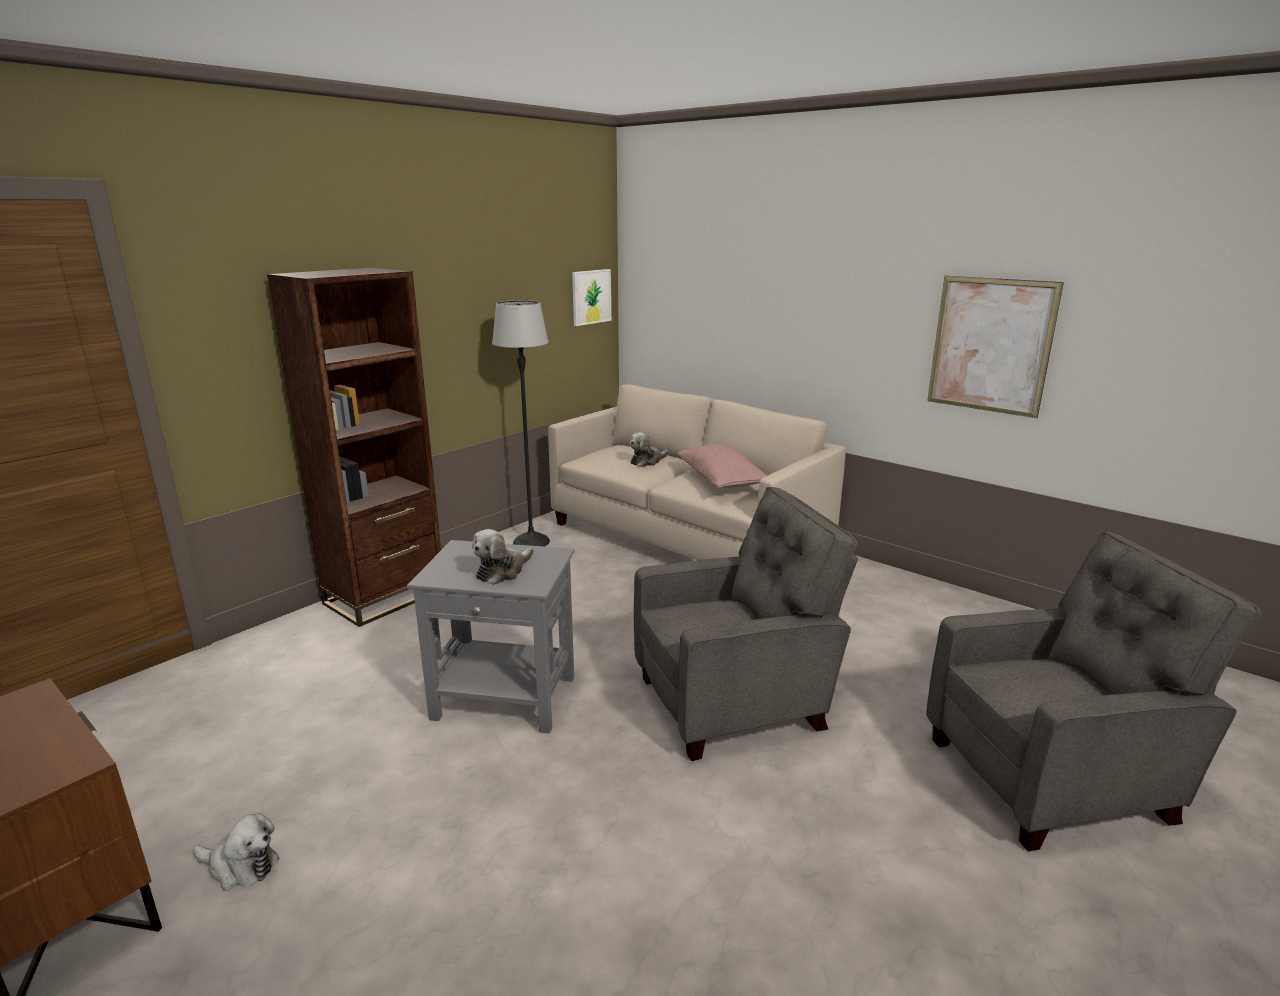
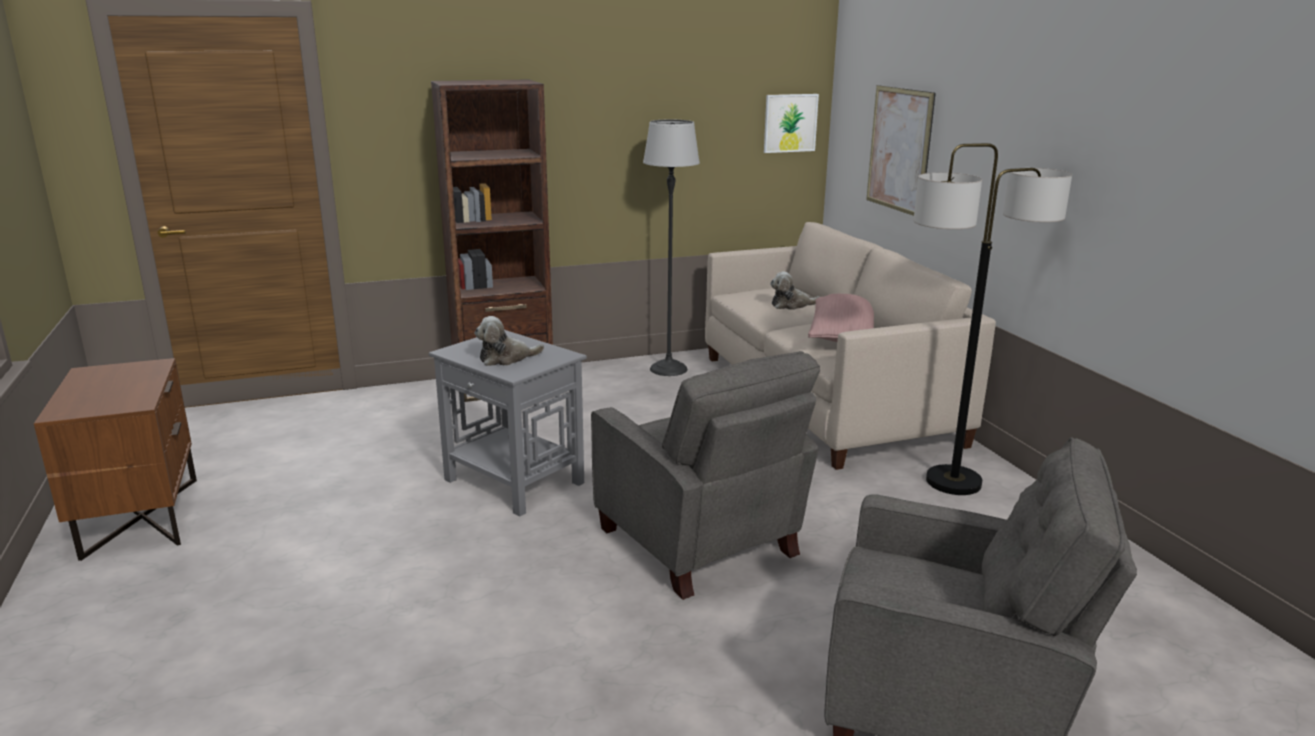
camera: 30 degrees right, 0 degrees up
plush toy [193,813,280,891] -> none
grey armchair [634,487,858,761] -> grey armchair turned 45 degrees clockwise [591,351,820,600]
picture [927,276,1064,418] -> picture moved to [866,85,936,216]
none -> floor lamp [914,143,1072,495]

